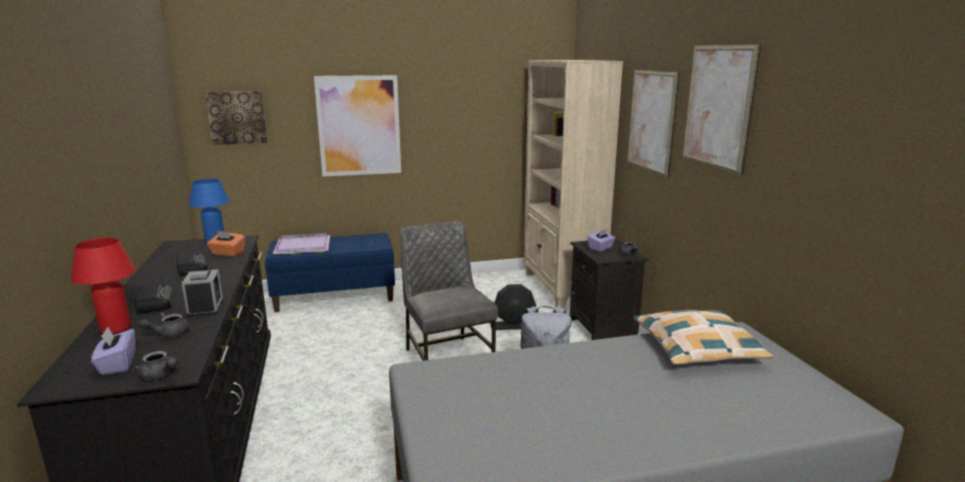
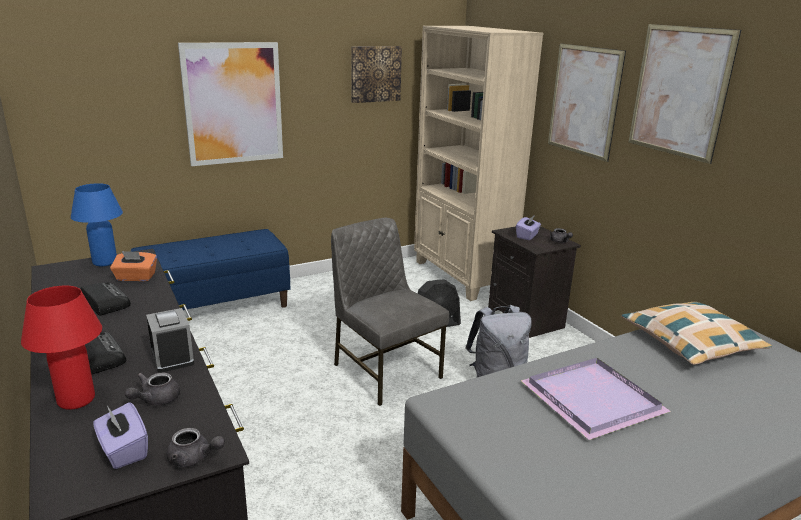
camera: 15 degrees left, 5 degrees up
picture [205,91,267,145] -> picture moved to [351,46,402,103]
purple tray [273,233,330,254] -> purple tray moved to [521,358,671,440]

